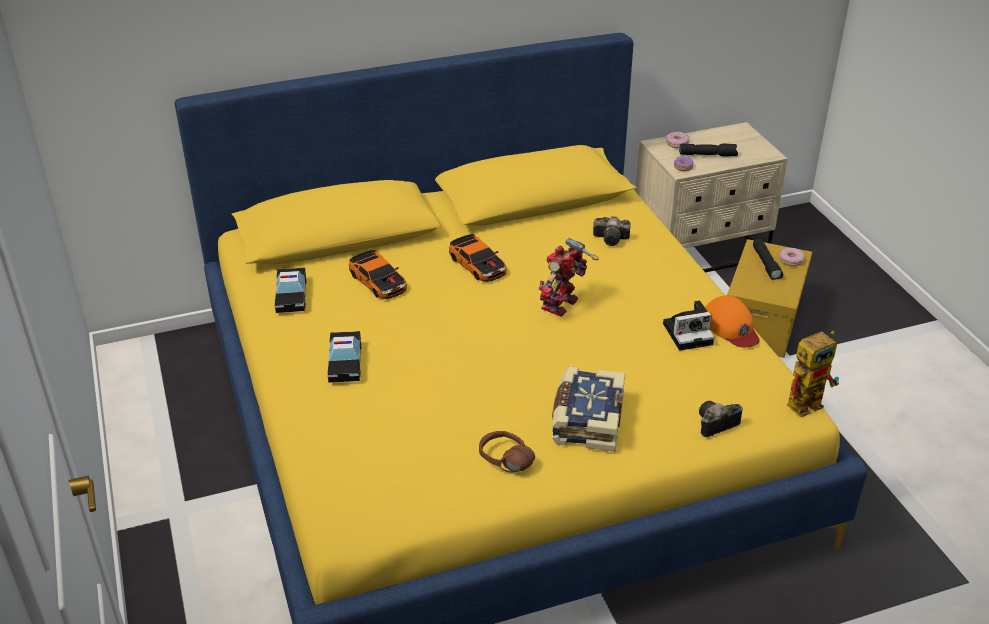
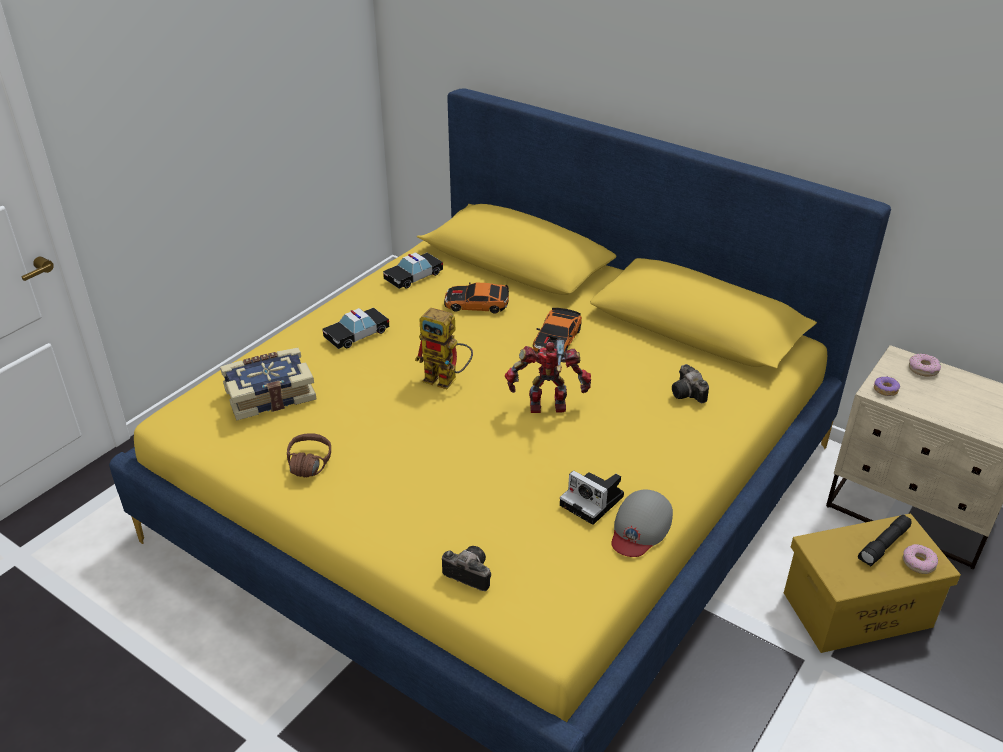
camera: 55 degrees right, 0 degrees up
toy car [349,250,407,299] -> toy car turned 75 degrees clockwise [444,282,509,314]
book [552,366,626,452] -> book moved to [220,348,317,420]
black flashlight [679,144,738,157] -> none
orange cap [705,295,760,347] -> grey cap [611,490,673,557]
toy robot [787,331,839,417] -> toy robot moved to [415,307,473,389]

